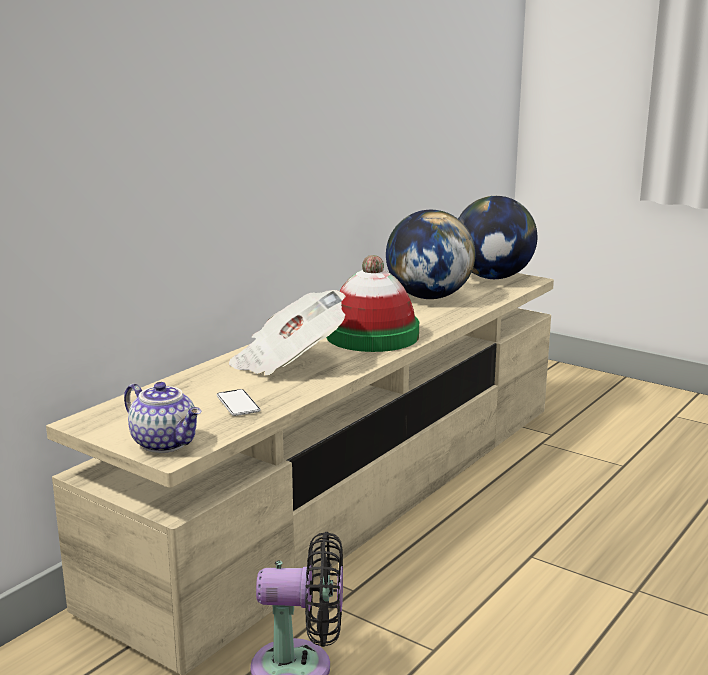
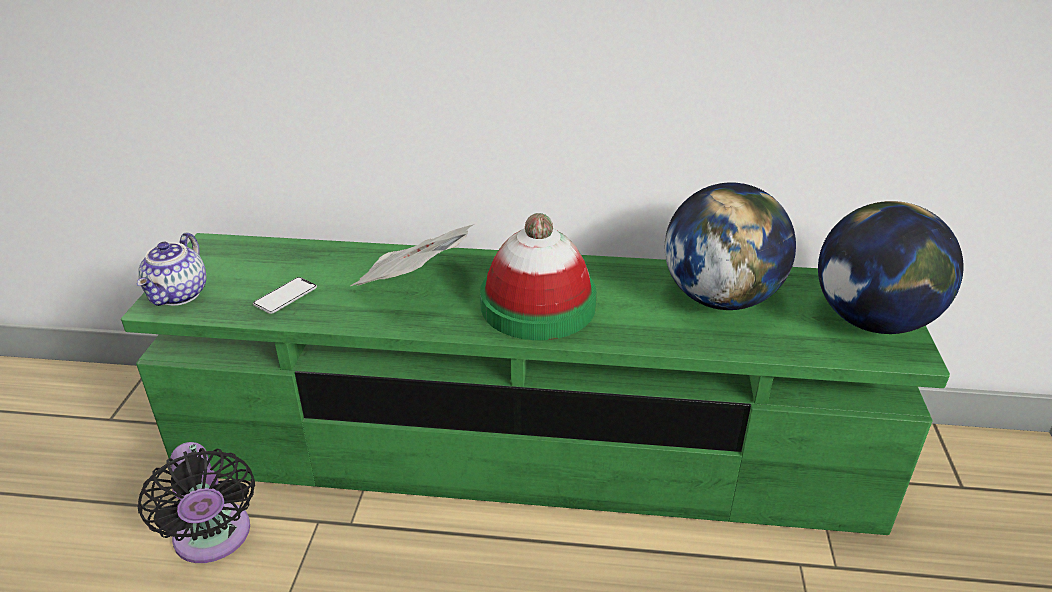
camera: 60 degrees right, 15 degrees up
beige tv stand [46,273,554,675] -> green tv stand [121,233,950,535]

